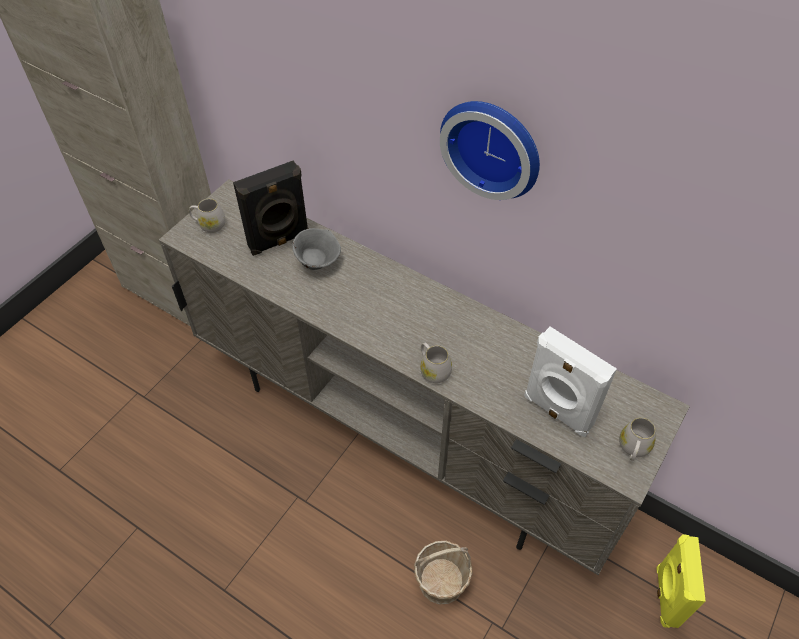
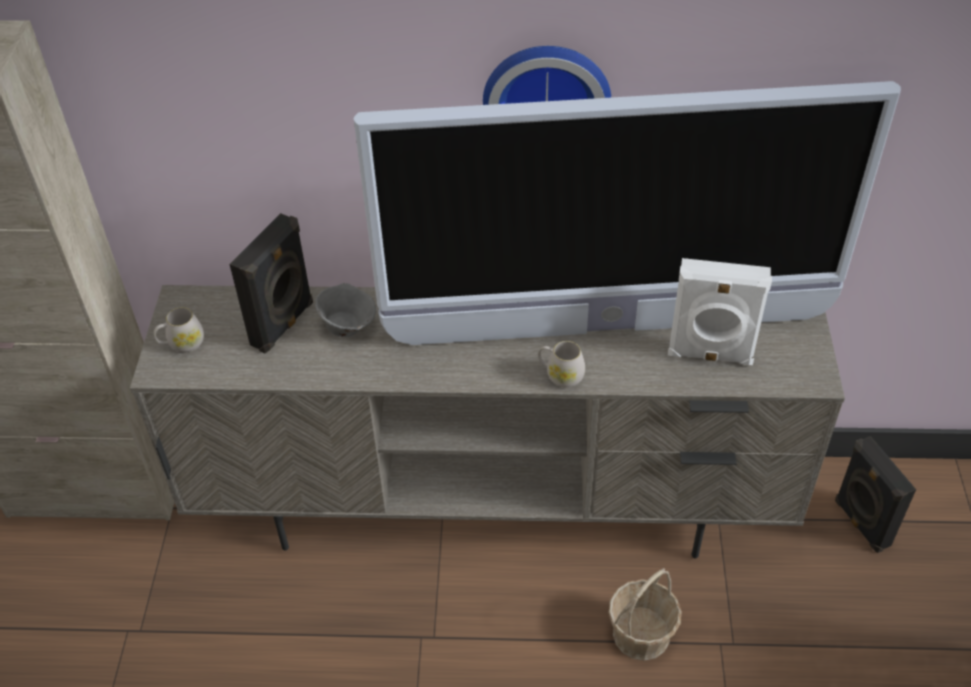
camera: 30 degrees left, 5 degrees down
white mug [619,418,656,461] -> none
yellow speaker [656,534,706,628] -> black speaker [835,436,916,553]
none -> television [354,81,901,345]

